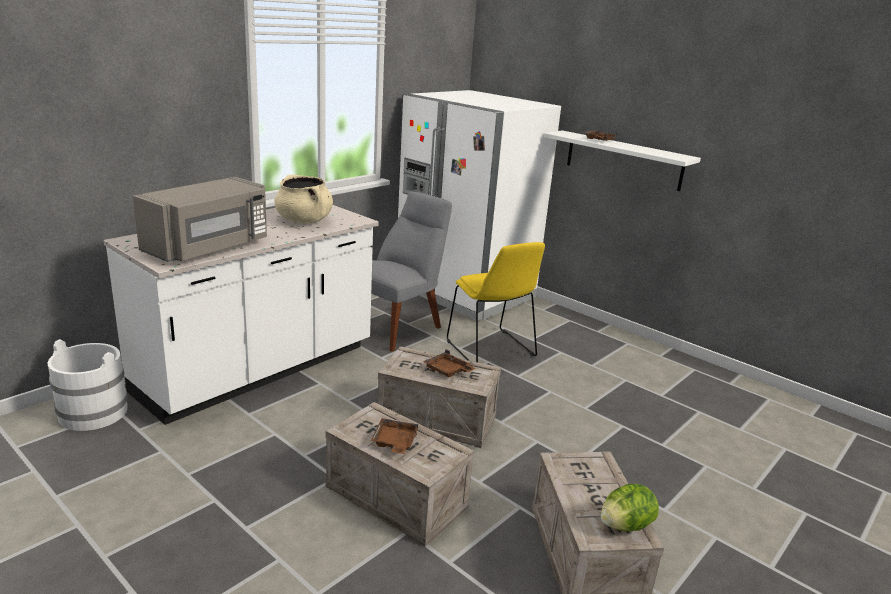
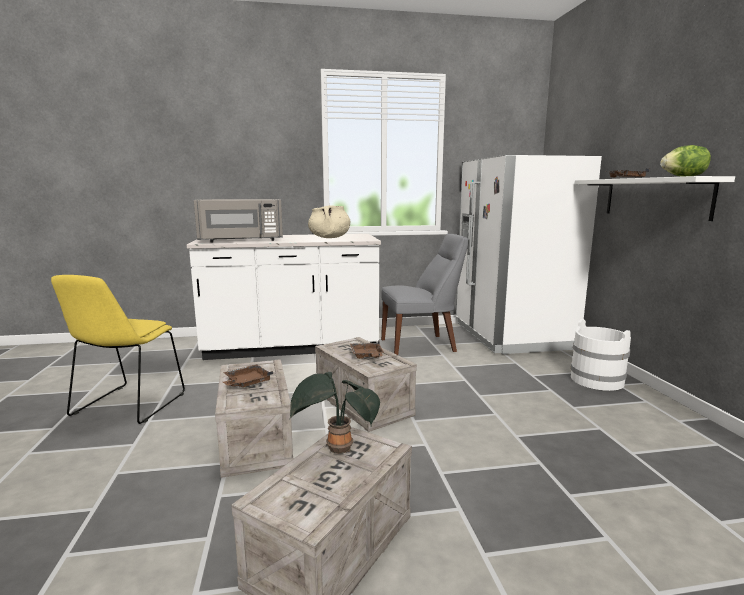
camera: 40 degrees right, 10 degrees down
white bucket [48,339,128,431] -> white bucket moved to [571,319,631,391]
yellow chair [447,242,545,362] -> yellow chair moved to [51,275,185,424]
lettuce [601,484,659,532] -> lettuce moved to [660,145,711,177]
none -> potted plant [290,372,380,454]

